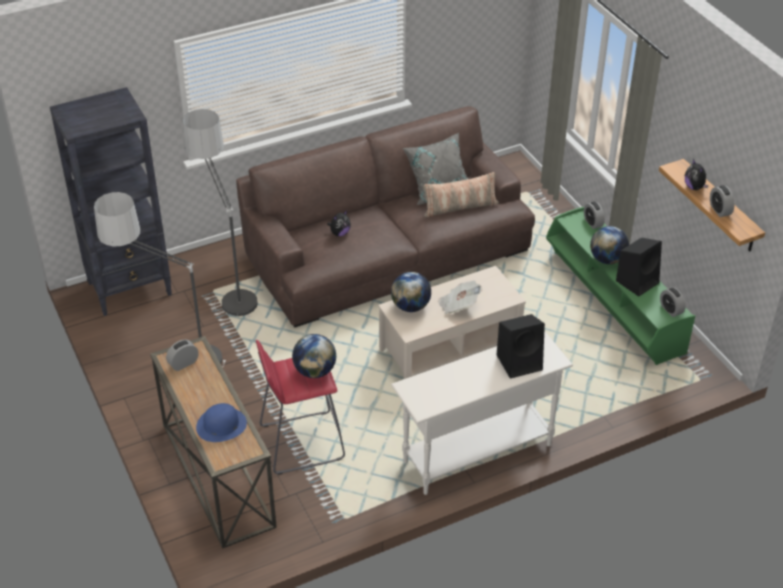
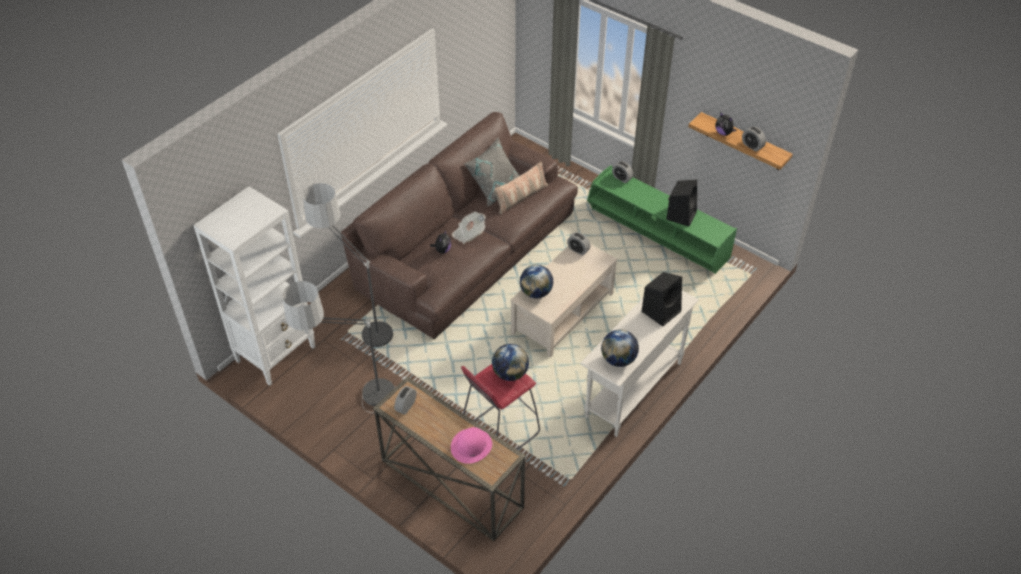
camera: 25 degrees left, 5 degrees up
black bookcase [50,87,172,316] -> white bookcase [193,186,316,386]
blue hat [196,403,247,442] -> pink hat [451,427,492,464]
newspaper [438,280,482,314] -> newspaper moved to [452,212,486,244]
globe [590,226,629,264] -> globe moved to [601,329,639,367]
alarm clock [660,287,686,317] -> alarm clock moved to [567,232,590,255]

